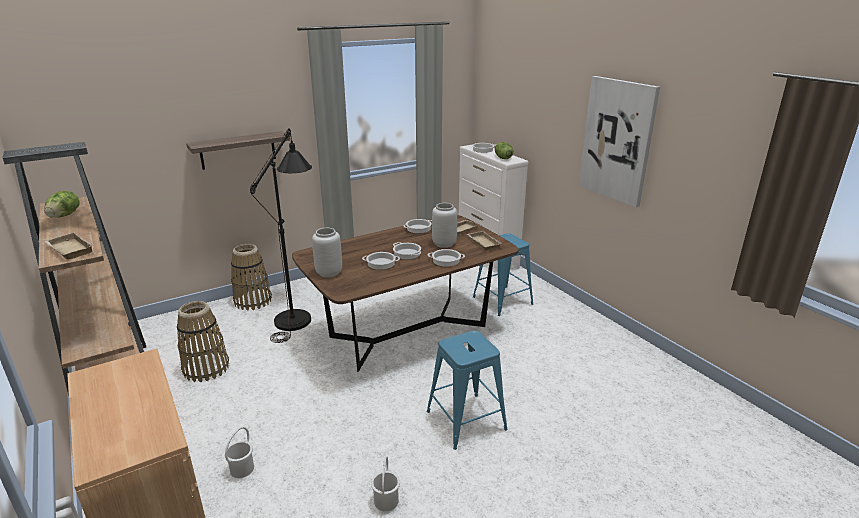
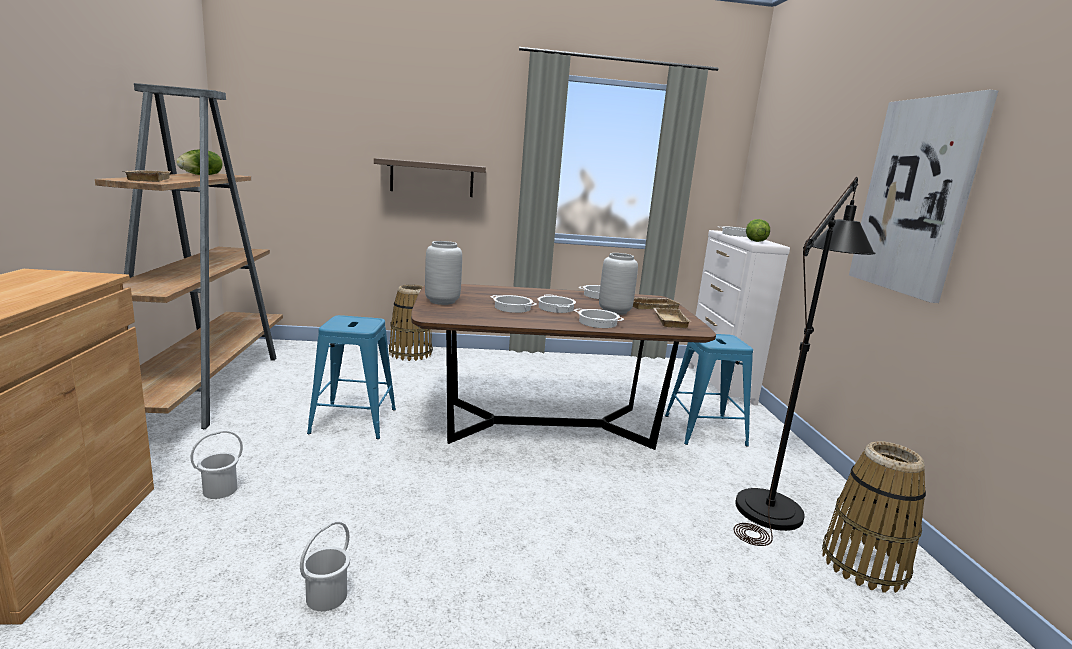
camera: 25 degrees right, 10 degrees down
basket [177,301,229,382] -> basket moved to [822,441,926,593]
black floor lamp [250,128,312,343] -> black floor lamp moved to [734,177,876,546]
blue stool [427,330,508,450] -> blue stool moved to [307,315,396,439]

